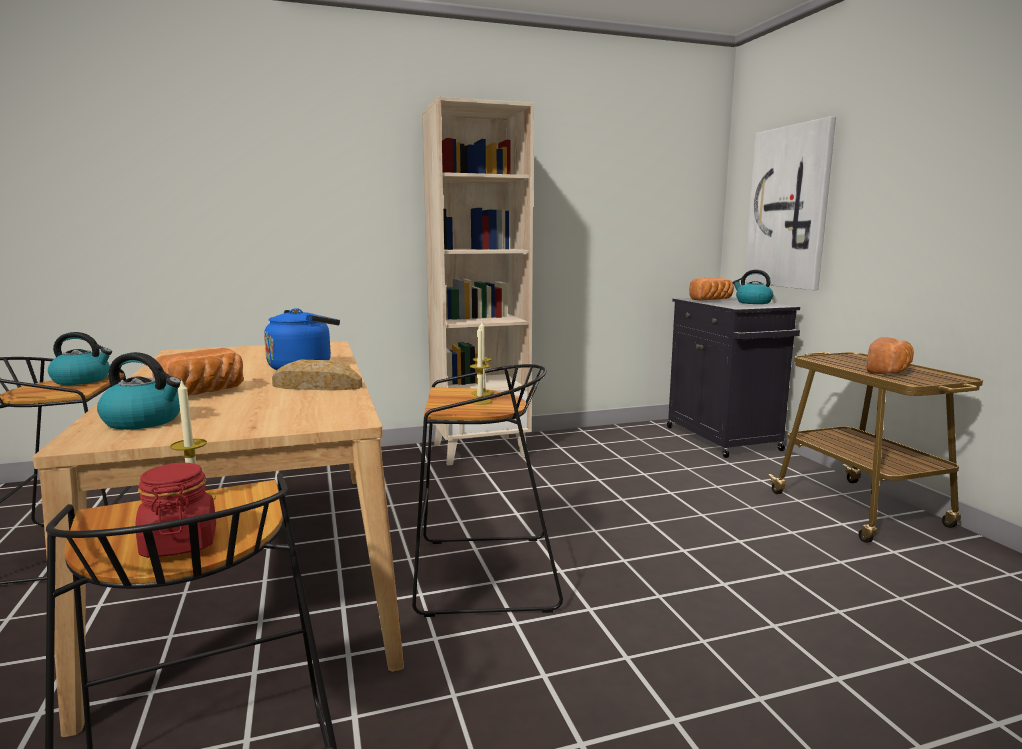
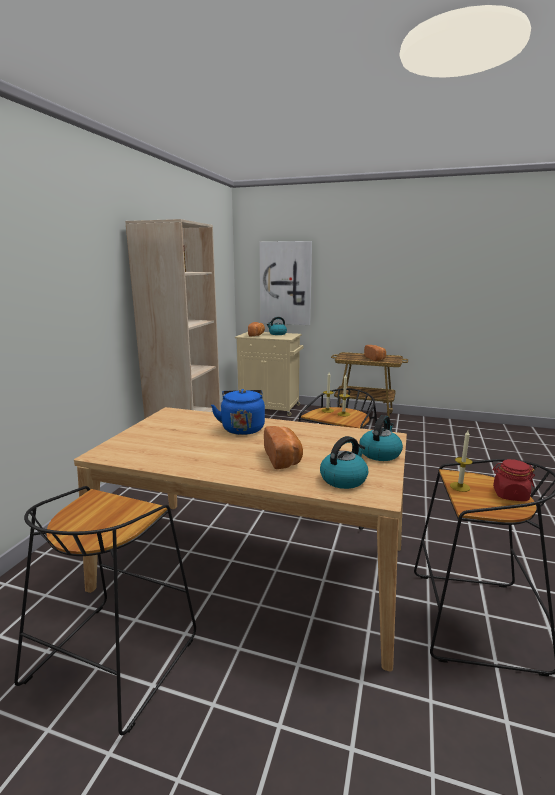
camera: 55 degrees left, 5 degrees up
kettle [48,332,112,385] -> kettle moved to [359,415,403,461]
bread [272,360,362,391] -> none
black cabinet [667,297,800,458] -> beige cabinet [235,332,304,416]

